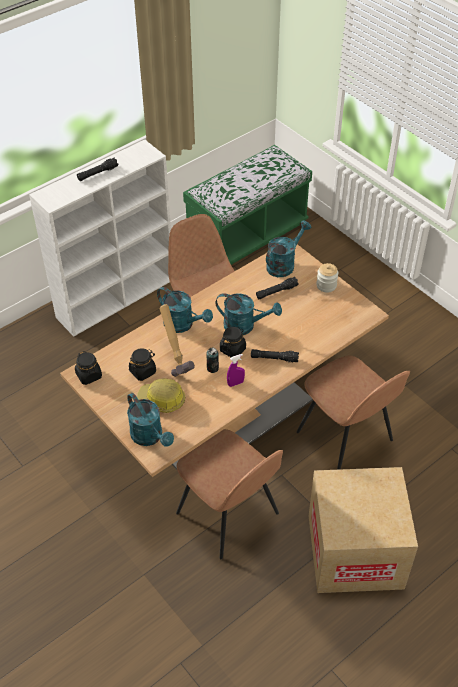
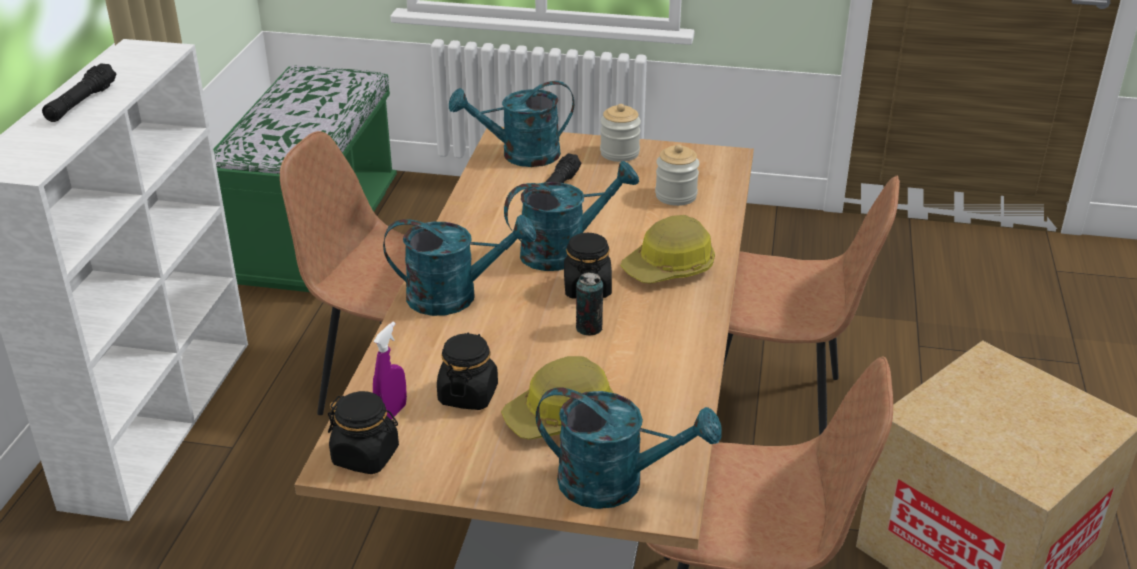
camera: 40 degrees left, 15 degrees down
hammer [160,304,195,377] -> none
purple spray bottle [227,354,245,387] -> purple spray bottle moved to [373,322,407,420]
black flashlight [251,349,299,363] -> hard hat [620,215,715,284]
turquoise watering can [266,220,311,277] -> turquoise watering can turned 105 degrees counterclockwise [449,81,574,167]
none -> jar [655,144,699,206]

